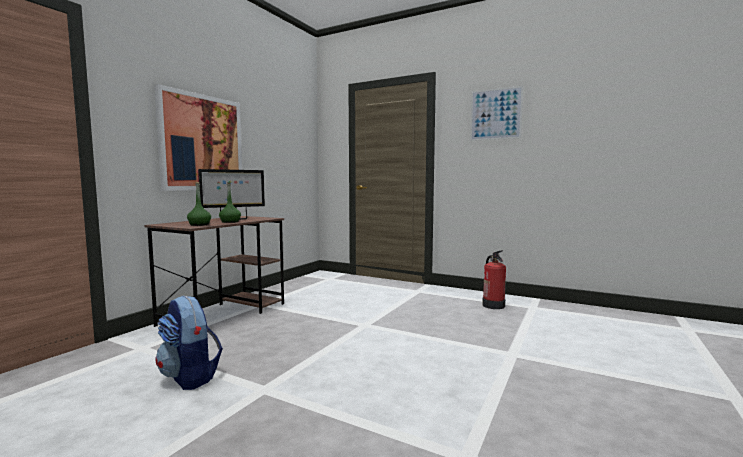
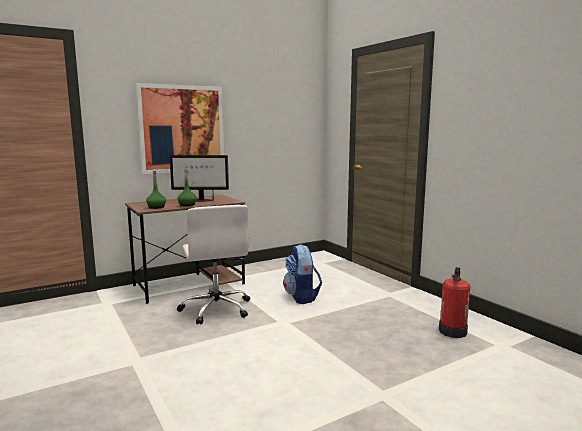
camera: 30 degrees right, 5 degrees up
backpack [156,296,223,390] -> backpack moved to [283,244,322,304]
picture [470,86,523,141] -> none
none -> white office chair [177,205,250,324]

